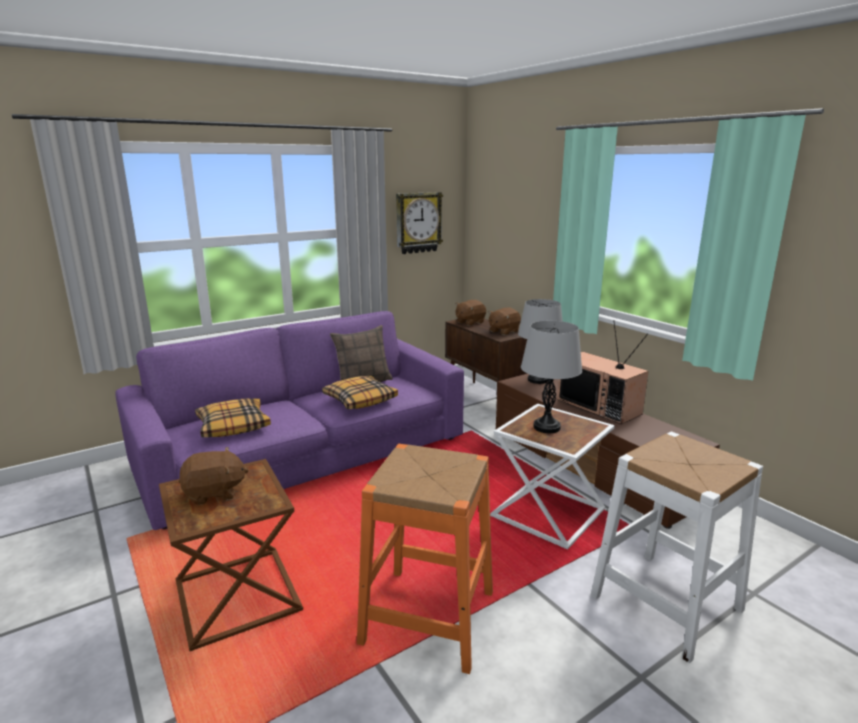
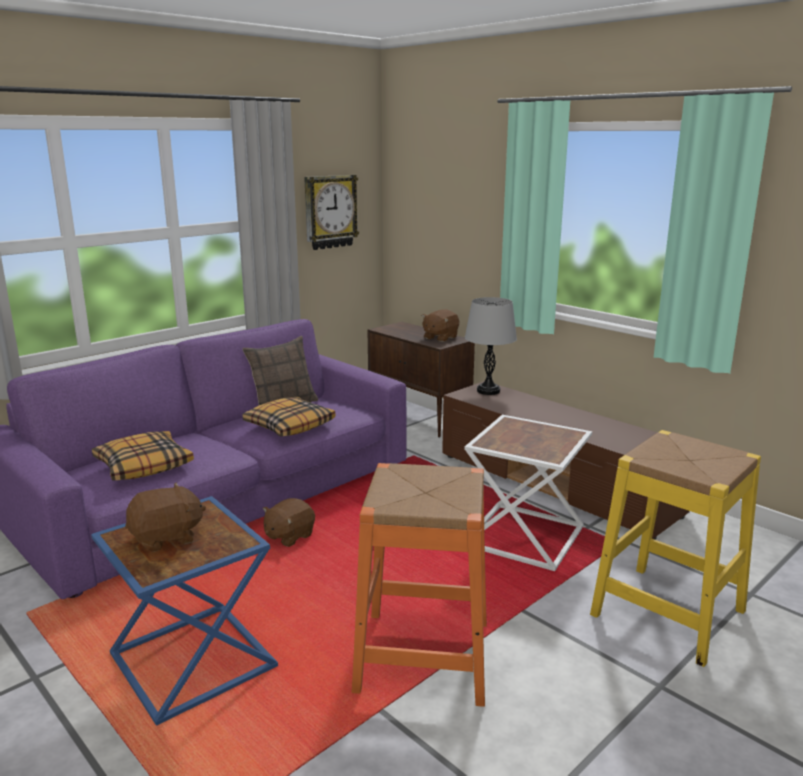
camera: 10 degrees left, 0 degrees up
brown side table [159,459,303,651] -> blue side table [91,496,278,726]
brown plush toy [456,300,486,326] -> brown plush toy moved to [263,498,315,547]
grey table lamp [521,321,582,433] -> none
television [557,320,649,424] -> none
white stool [590,431,763,663] -> yellow stool [590,430,761,667]

